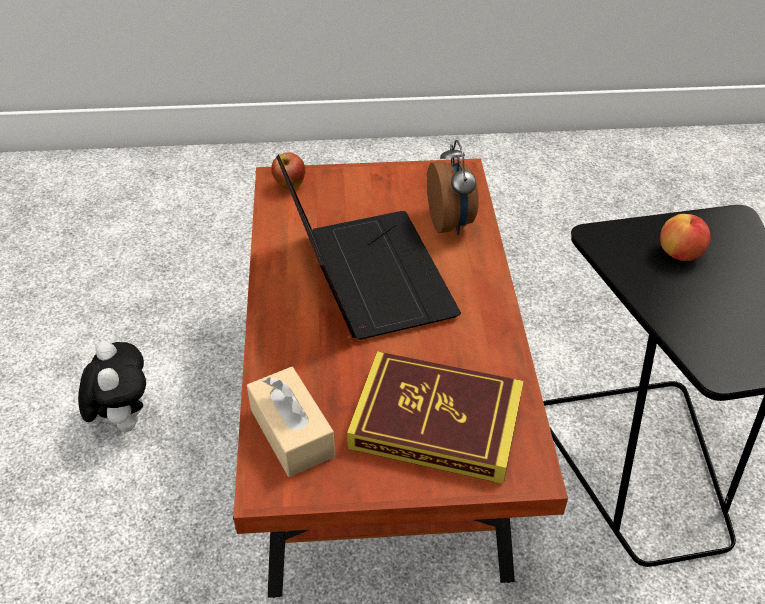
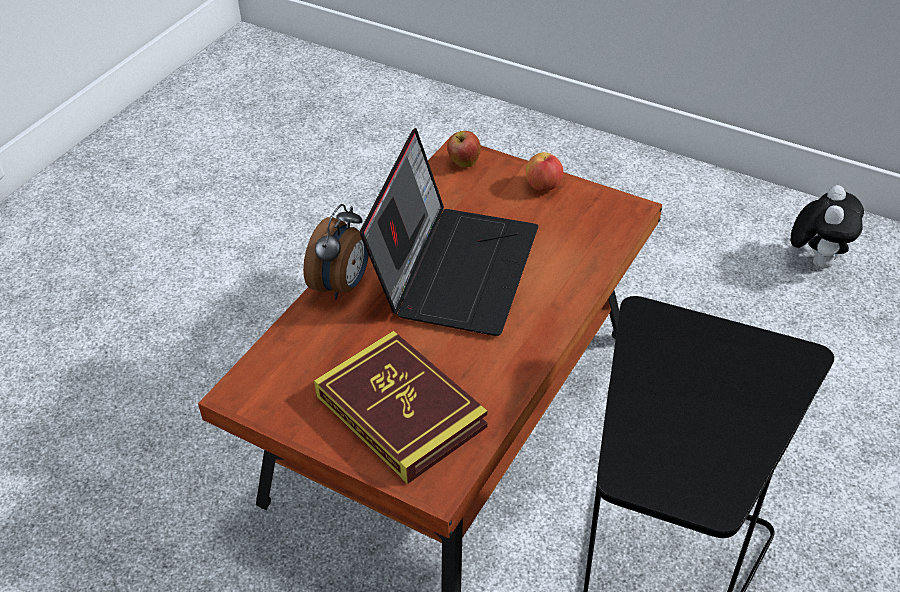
camera: 35 degrees right, 0 degrees up
plush toy [78,342,146,432] -> plush toy moved to [791,185,864,268]
beige tissue box [247,367,335,477] -> none
alarm clock [427,140,479,235] -> alarm clock moved to [303,204,369,299]
apple [660,214,711,261] -> apple moved to [526,152,563,191]

